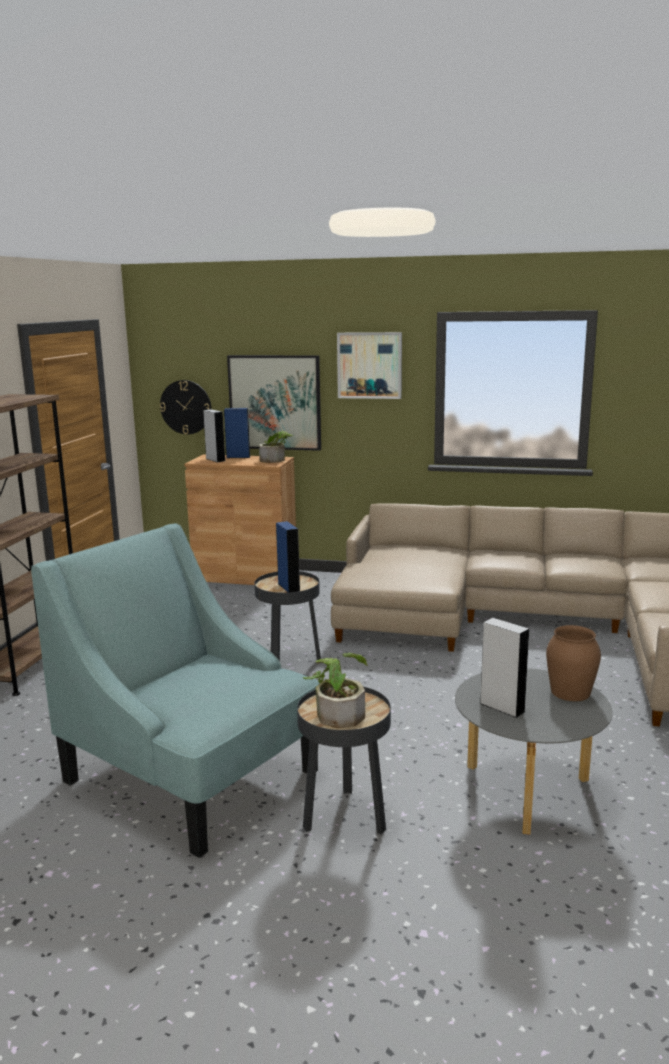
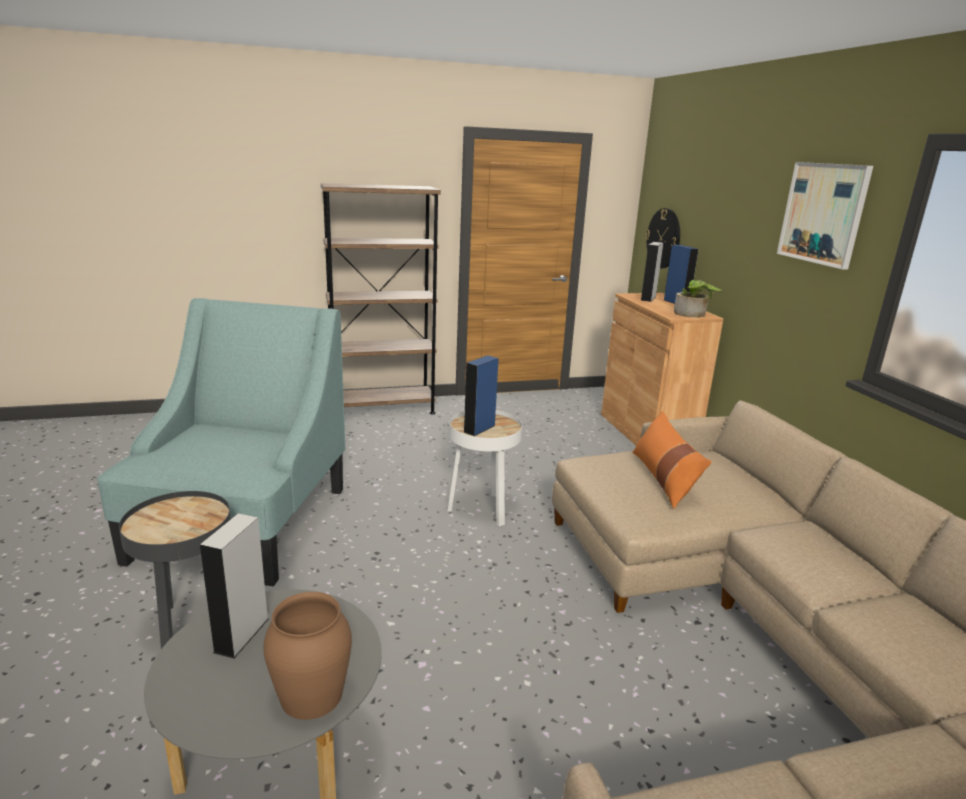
camera: 60 degrees right, 5 degrees up
picture [227,355,321,451] -> none
black side table [254,571,321,661] -> white side table [447,410,522,527]
potted plant [303,653,368,728] -> none
none -> orange pillow [632,411,712,509]

